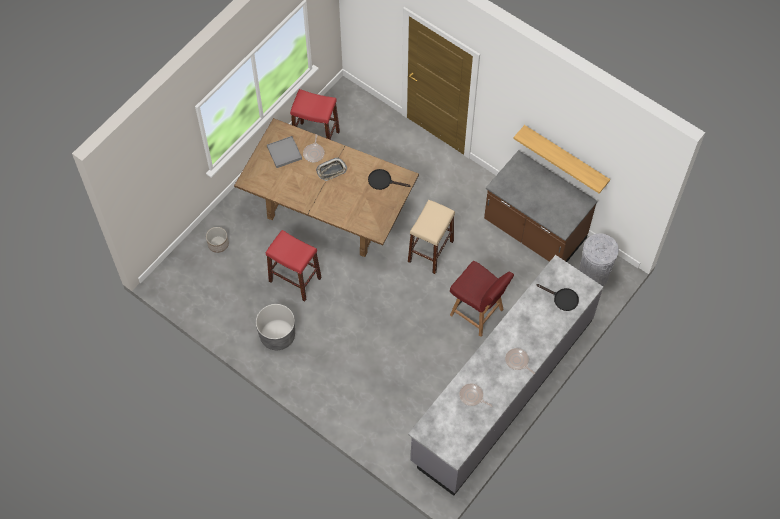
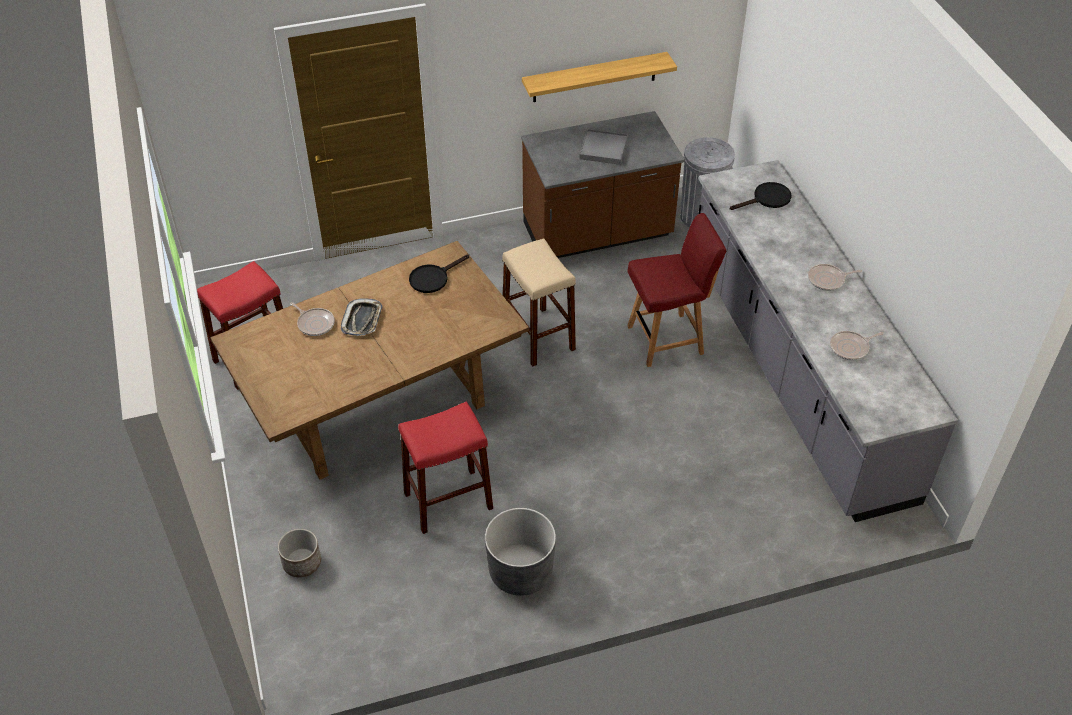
camera: 55 degrees left, 15 degrees down
grey tray [267,136,302,168] -> grey tray moved to [579,129,628,165]

